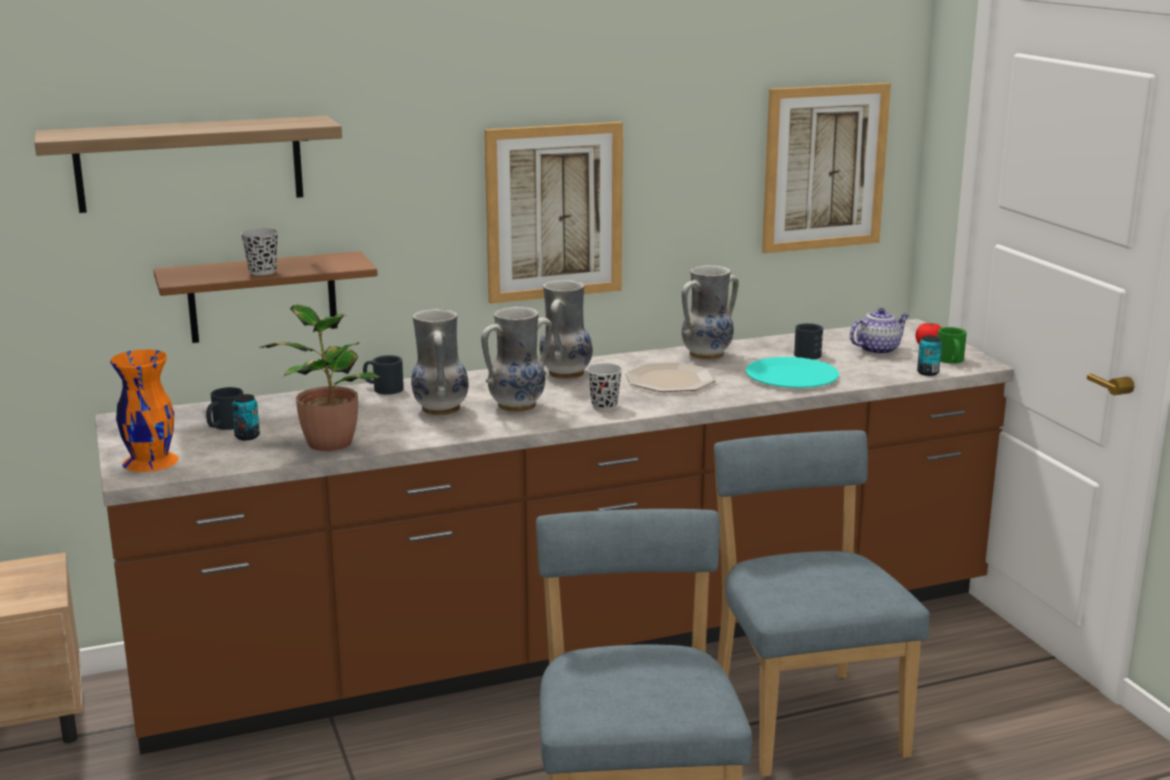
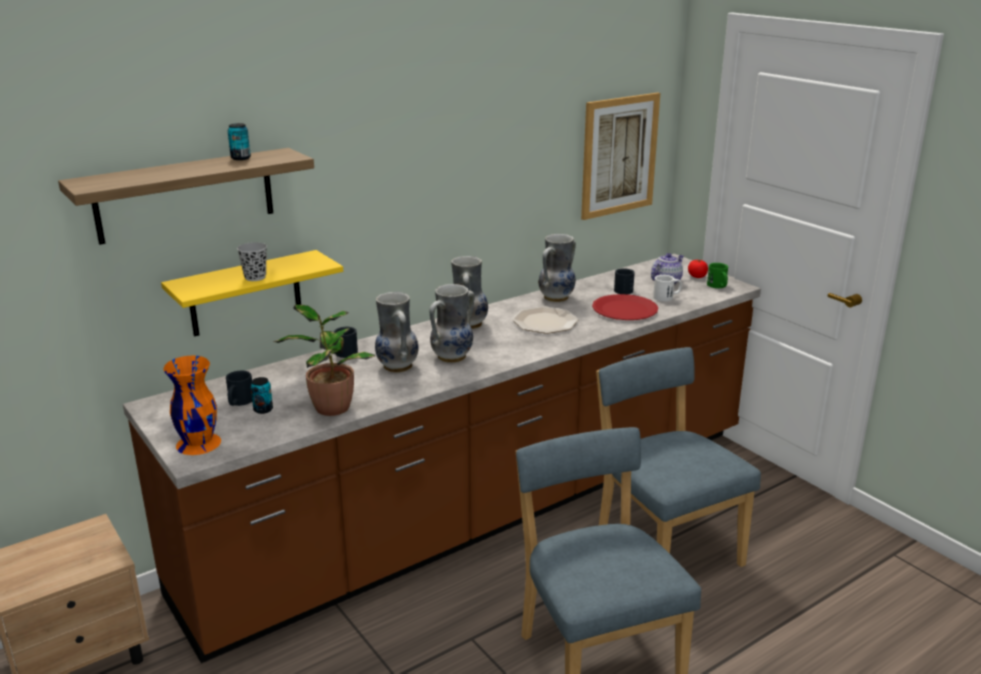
camera: 15 degrees left, 5 degrees up
brown shelf [153,251,378,343] -> yellow shelf [161,250,343,337]
picture [484,122,623,304] -> none
black cup [587,363,622,410] -> none
turquoise plate [746,357,839,388] -> red plate [592,294,658,320]
can [917,335,942,376] -> can moved to [228,123,251,160]
none -> white mug [653,275,682,301]

